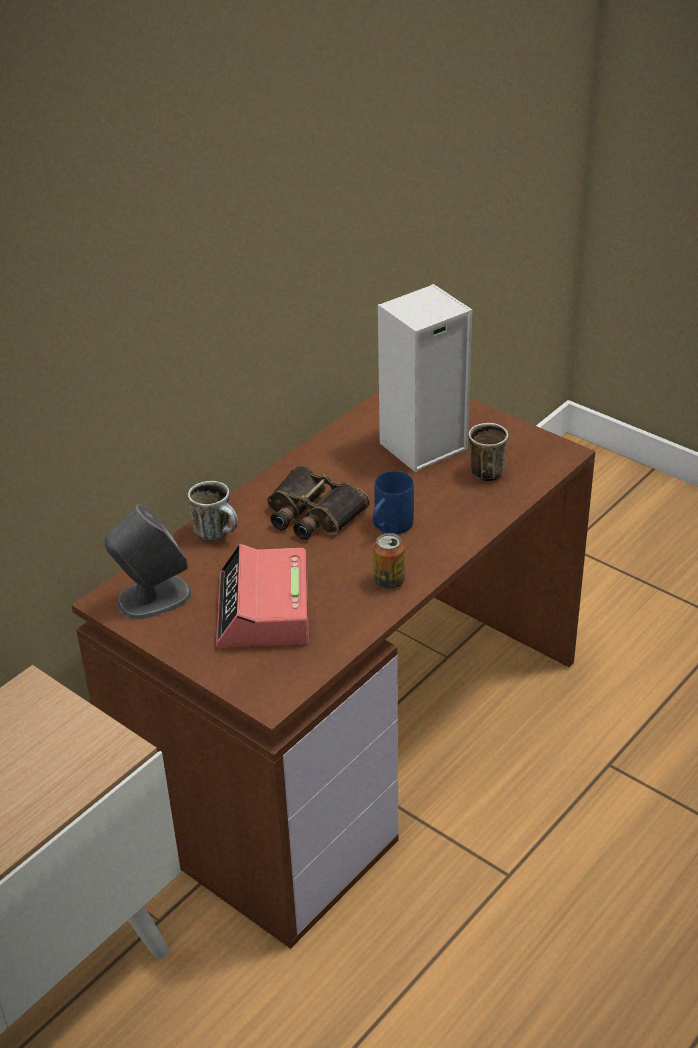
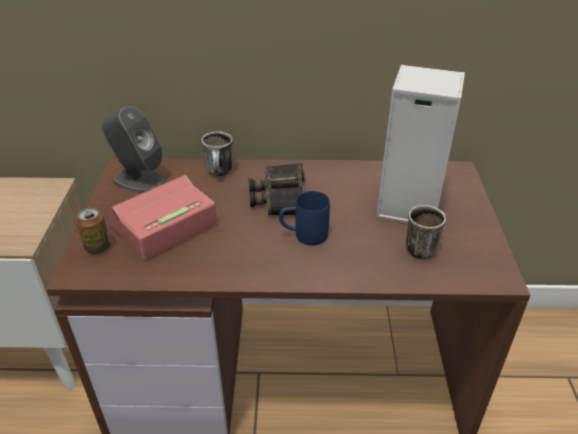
camera: 50 degrees right, 0 degrees up
can [373,533,405,589] -> can moved to [76,207,110,254]

